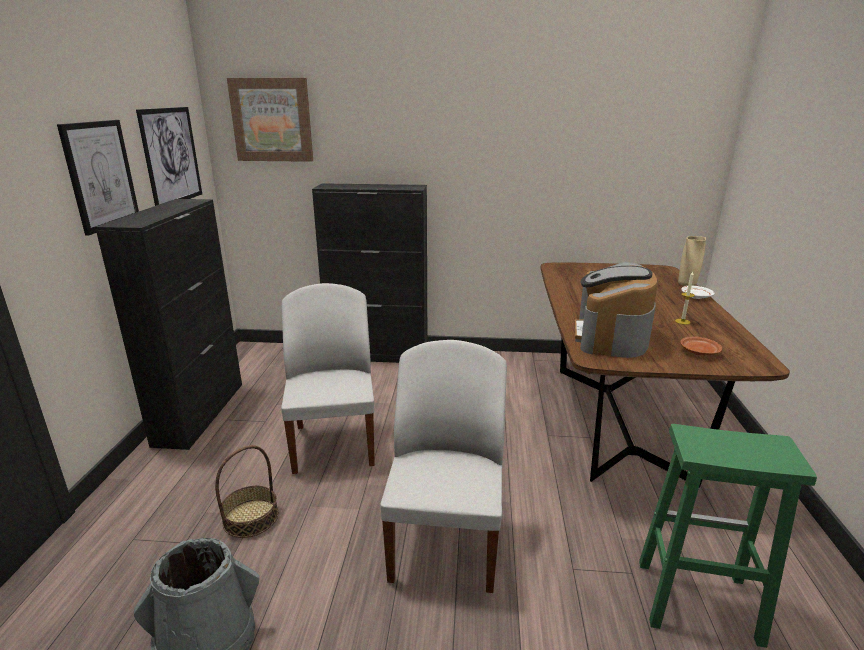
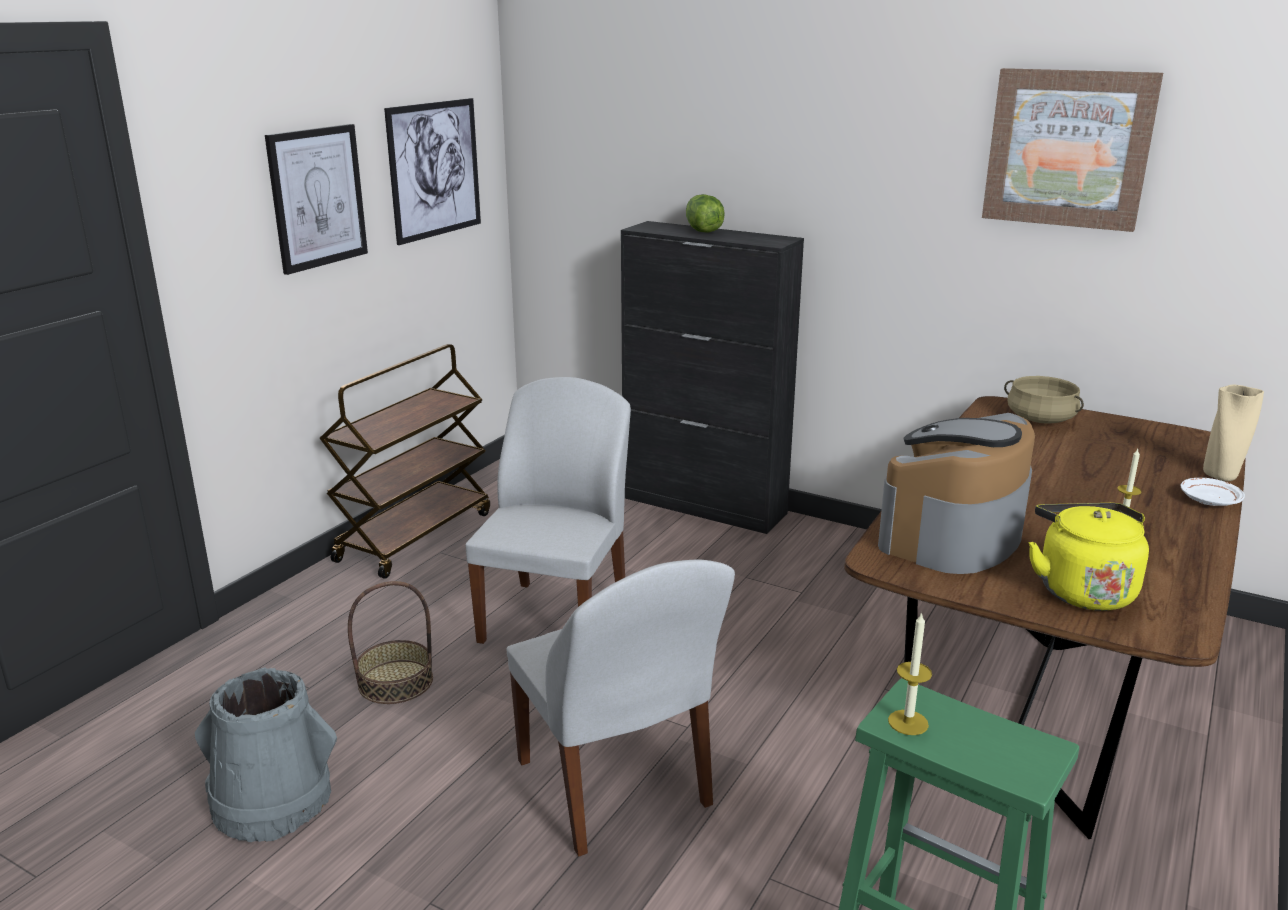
camera: 25 degrees right, 0 degrees up
black cabinet [95,199,242,450] -> brown cart [320,344,490,579]
picture [227,78,313,162] -> picture moved to [982,68,1163,232]
white chair [380,340,507,593] -> white chair turned 120 degrees clockwise [507,560,735,857]
brown plate [680,336,722,355] -> yellow kettle [1028,503,1149,611]
none -> lettuce [686,194,725,233]
none -> candle [888,612,932,735]
none -> beige cooking pot [1004,376,1084,423]

